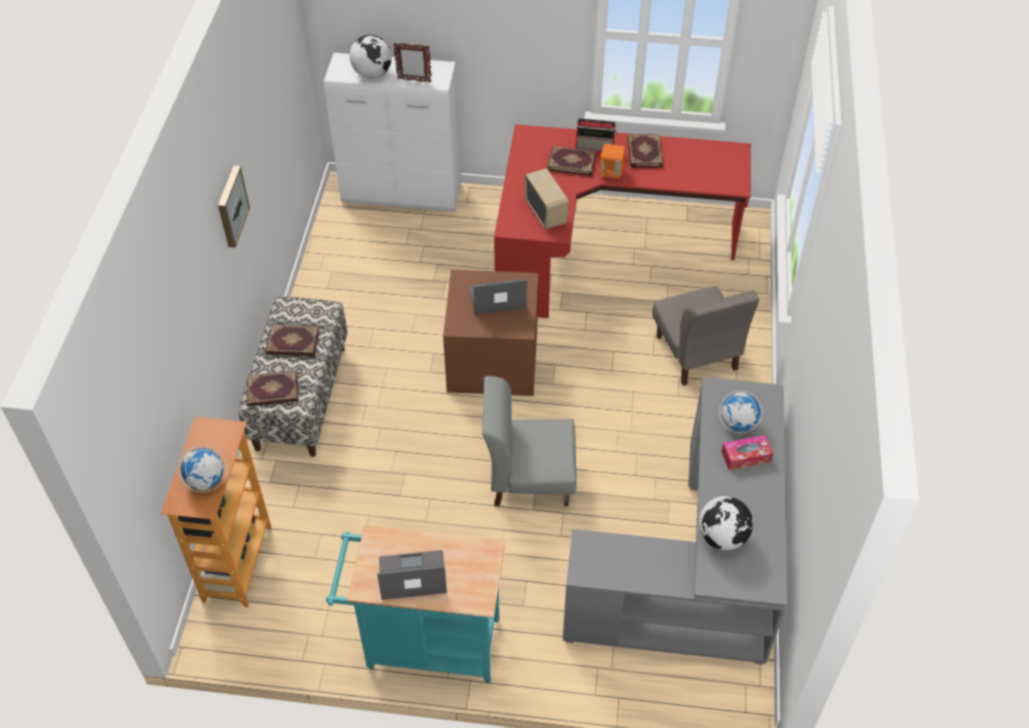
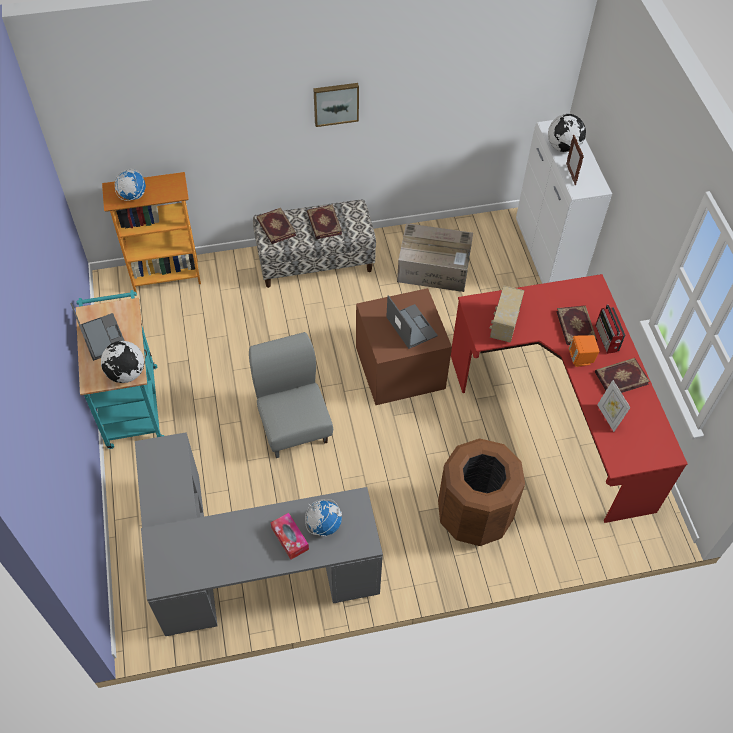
camera: 70 degrees right, 5 degrees up
radio [525,168,569,229] -> radio turned 150 degrees clockwise [490,285,524,343]
grey chair [652,286,759,386] -> brown trash can [438,438,525,546]
globe [699,496,753,550] -> globe moved to [101,341,144,383]
none -> cardboard box [397,223,473,292]
none -> picture frame [597,380,631,432]

